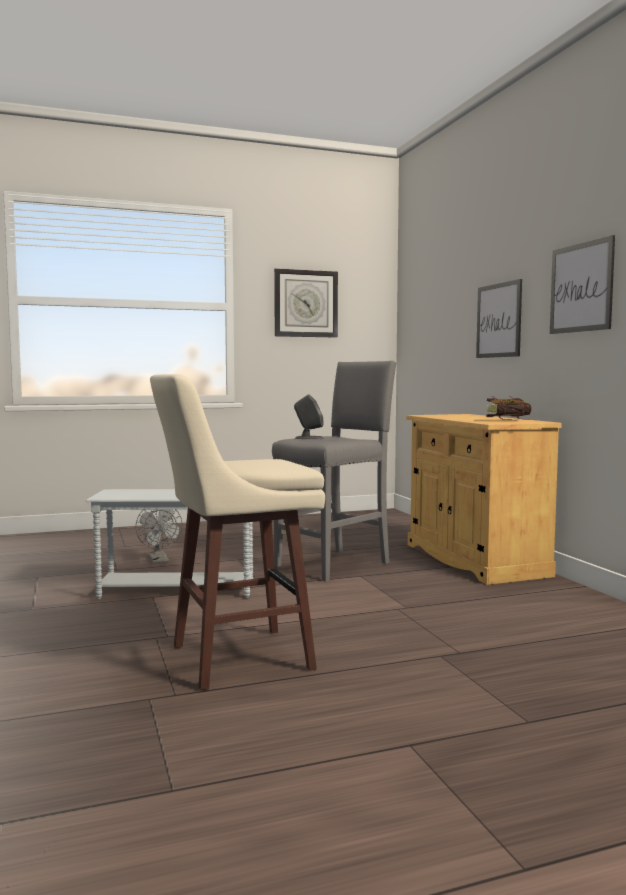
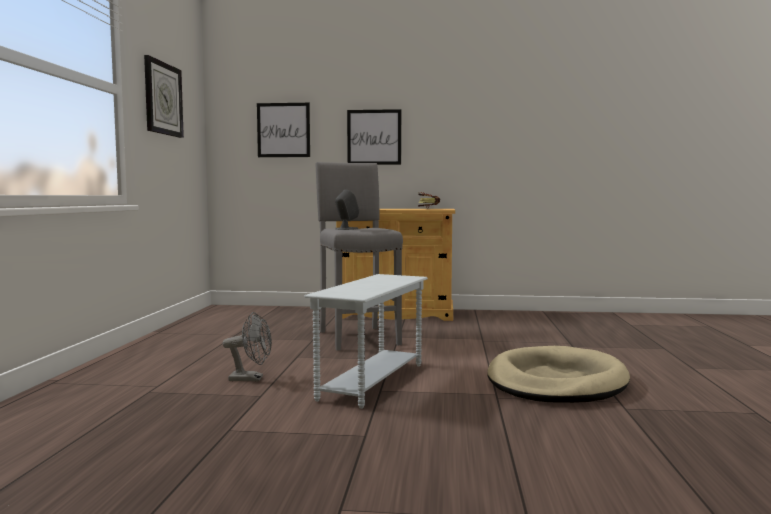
camera: 65 degrees left, 0 degrees up
beige stool [150,374,325,691] -> beige dog bed [487,346,630,403]
picture [550,235,615,334] -> picture moved to [257,103,310,157]

